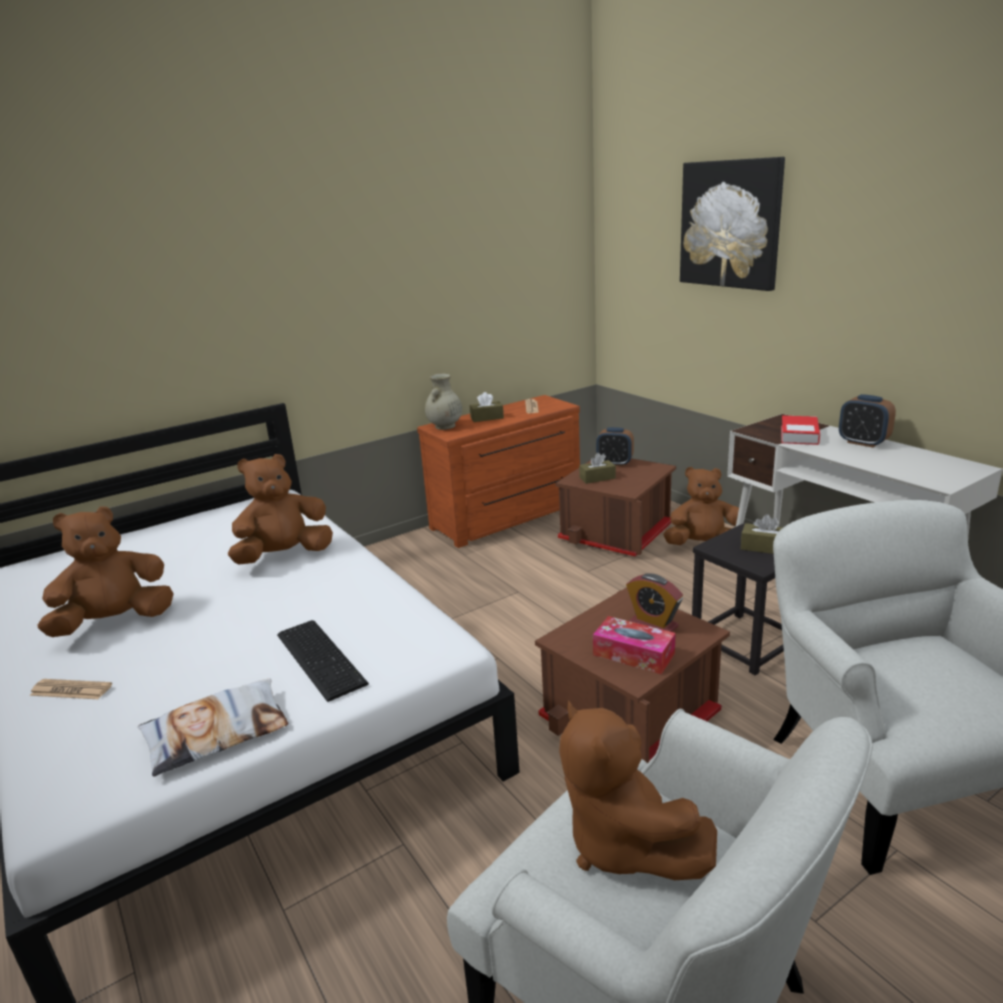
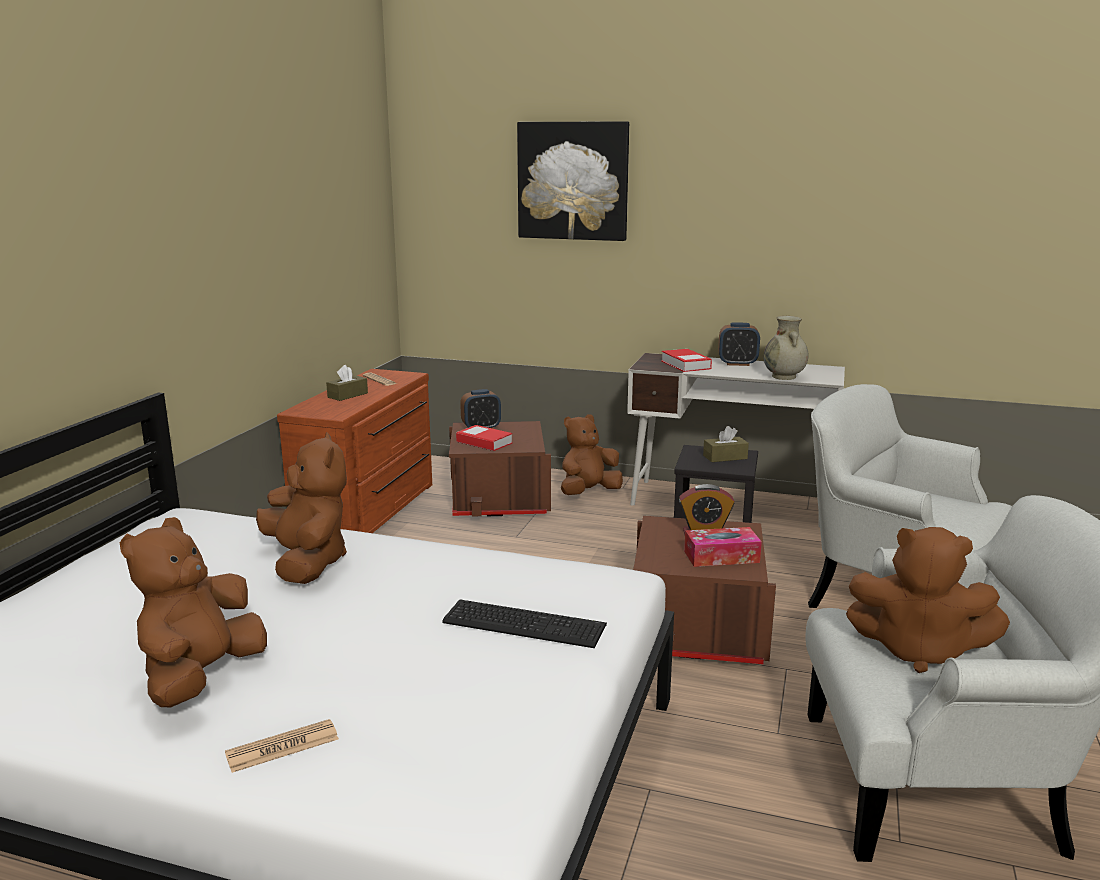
camera: 40 degrees left, 5 degrees down
pillow [137,679,288,777] -> none
brown plush toy [228,454,333,565] -> brown plush toy turned 135 degrees clockwise [256,432,347,584]
beige vase [425,373,462,430] -> beige vase moved to [764,316,809,380]
brown tissue box [579,453,616,484] -> book [456,425,512,451]

